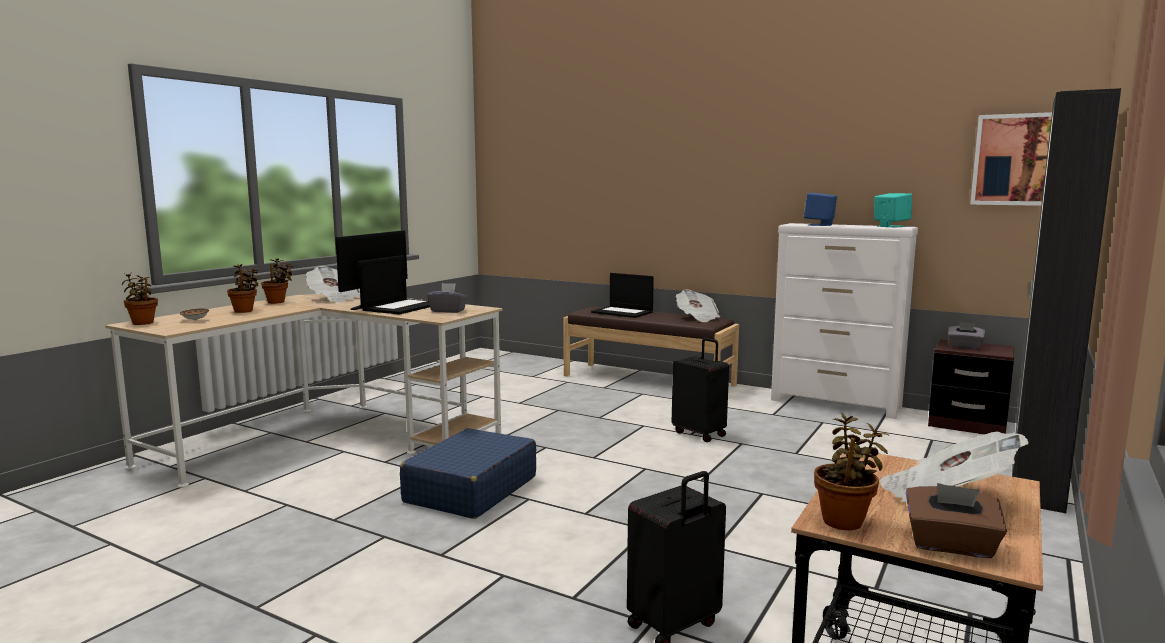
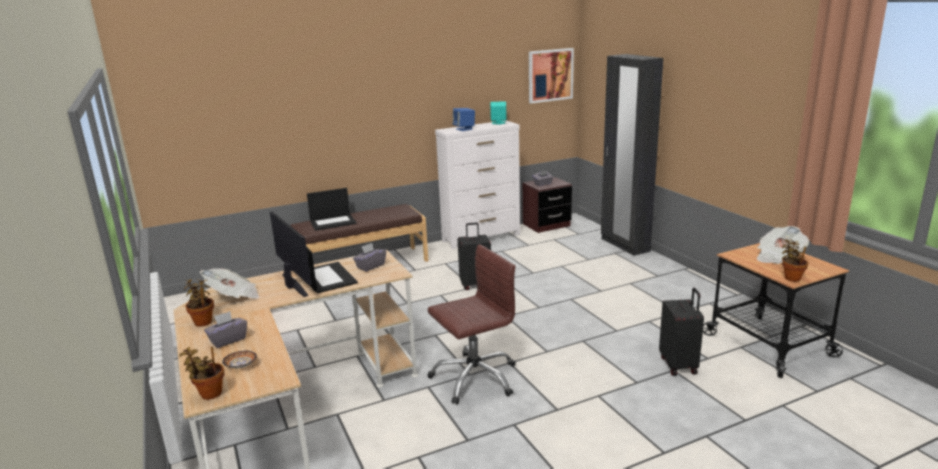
camera: 55 degrees left, 10 degrees up
potted plant [227,264,260,313] -> grey tissue box [204,311,247,348]
blue suitcase [400,428,536,519] -> brown office chair [427,244,516,405]
newspaper [676,290,720,322] -> none
brown tissue box [906,483,1007,558] -> none

